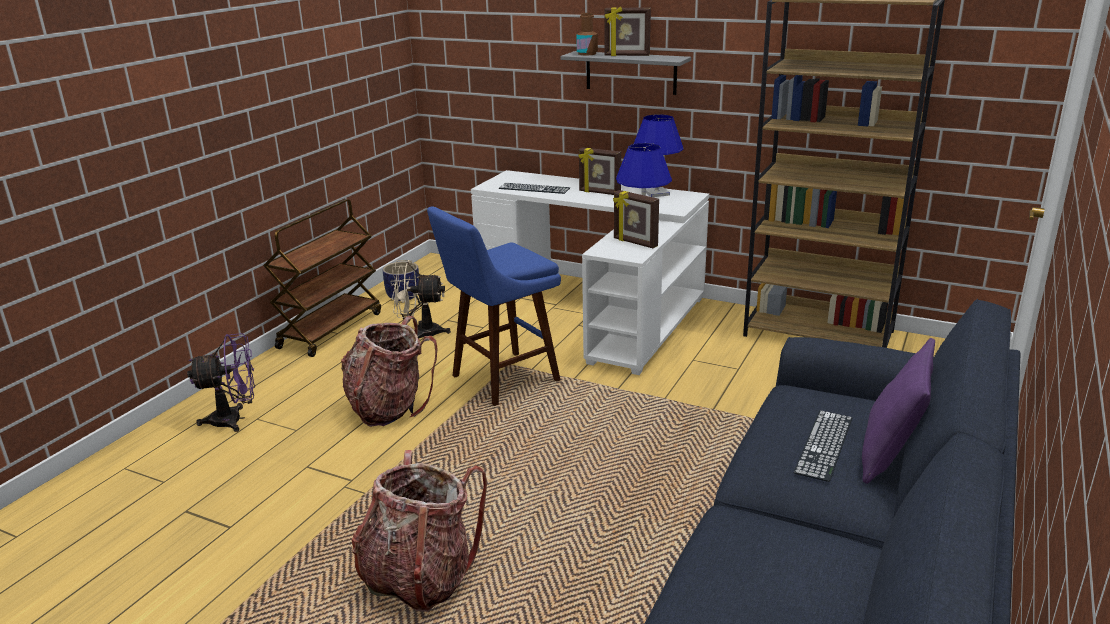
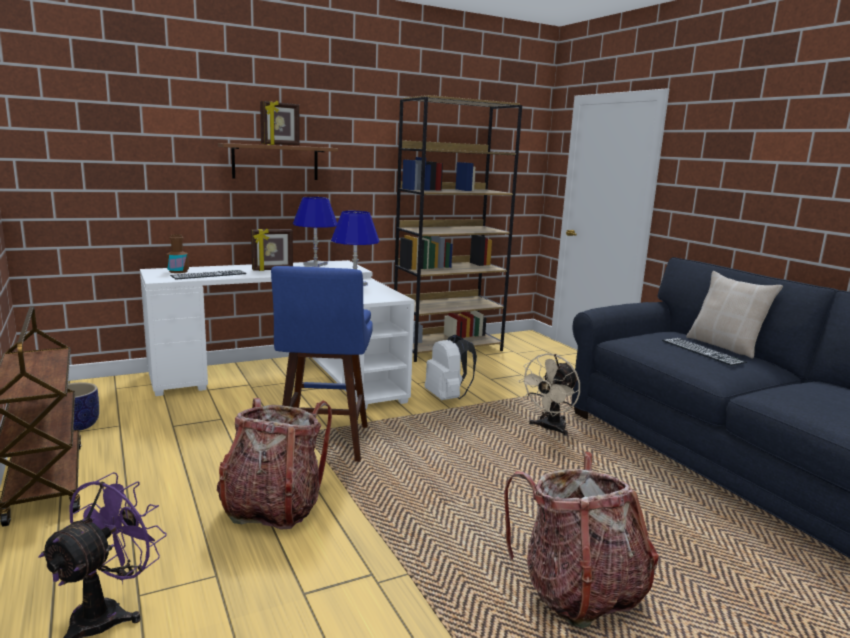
camera: 55 degrees left, 10 degrees down
beige fan [390,260,451,338] -> beige fan moved to [518,353,580,436]
grey shelf [560,51,691,95] -> brown shelf [218,143,338,180]
brown bottle [576,13,598,56] -> brown bottle moved to [166,234,189,273]
picture frame [613,190,659,248] -> none
purple pillow [862,338,935,484] -> beige pillow [686,271,783,358]
none -> white backpack [424,335,477,400]

